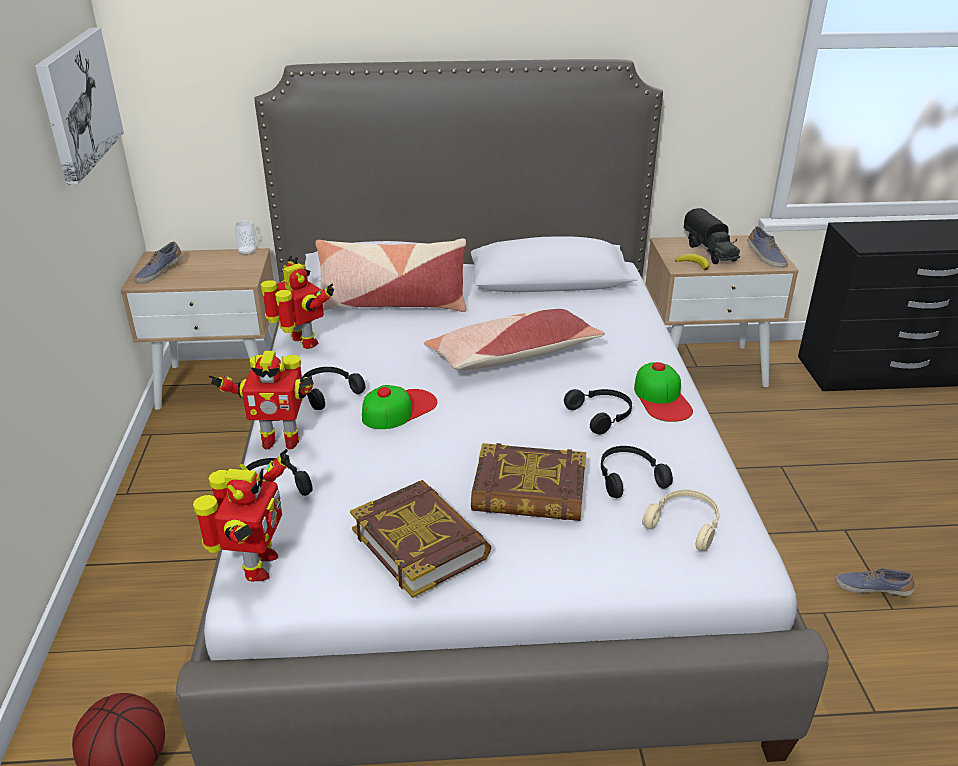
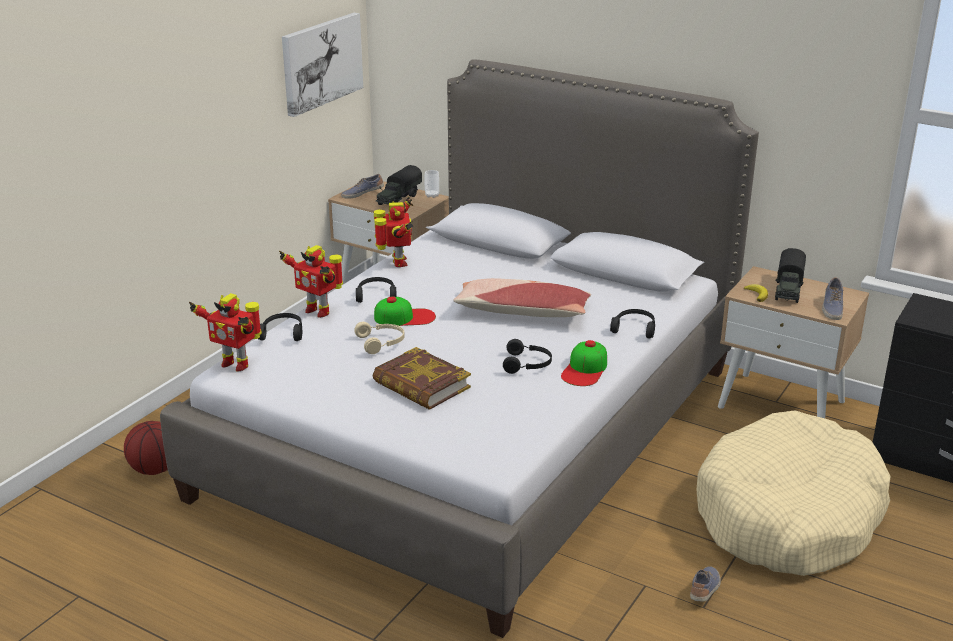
camera: 35 degrees right, 5 degrees down
toy robot [193,449,291,582] -> toy robot turned 75 degrees clockwise [189,293,262,372]
pillow [315,239,466,312] -> none
book [350,480,491,598] -> none
black headphones [601,446,673,498] -> black headphones moved to [610,309,655,338]
beige headphones [642,490,719,551] -> beige headphones moved to [354,322,405,354]
shoe [836,568,915,596] -> shoe turned 60 degrees clockwise [690,566,721,601]
none -> toy truck [376,165,422,205]
none -> beige dog bed [697,410,891,576]

